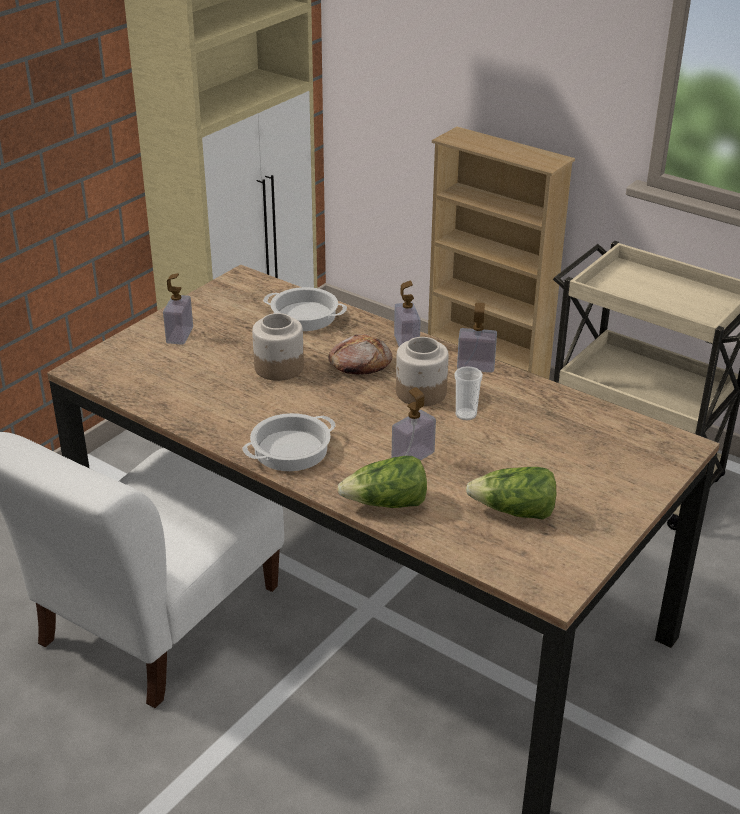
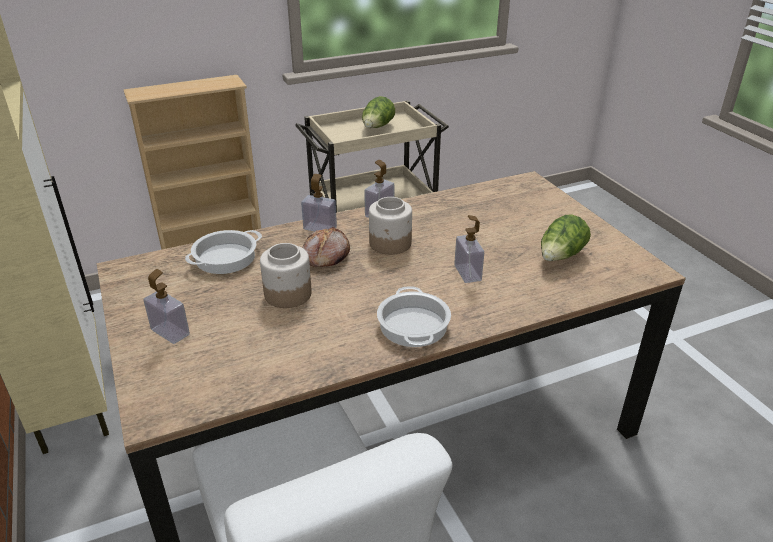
camera: 60 degrees left, 0 degrees up
lettuce [337,456,427,508] -> lettuce moved to [362,96,395,128]
cup [454,366,483,420] -> none

